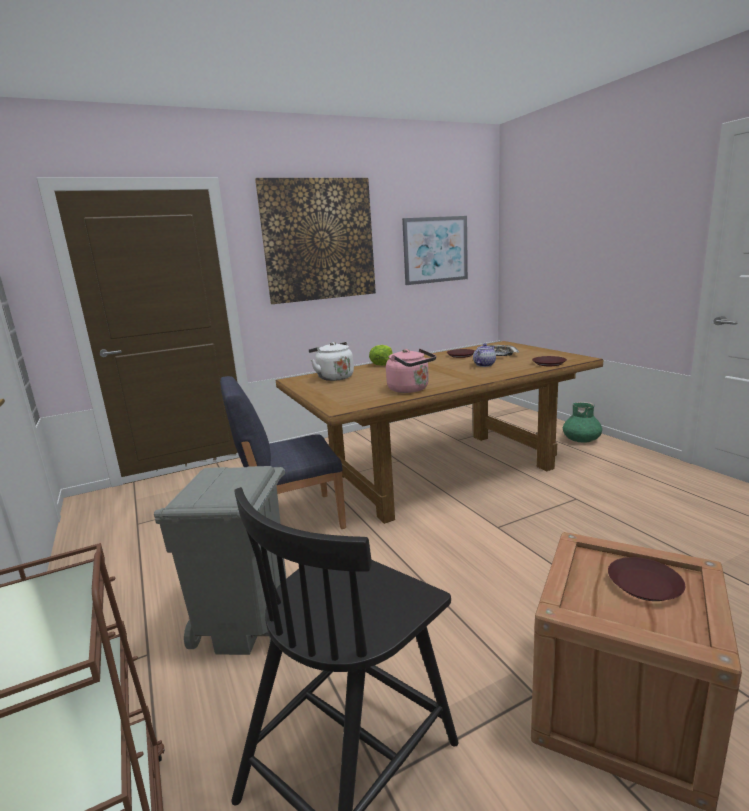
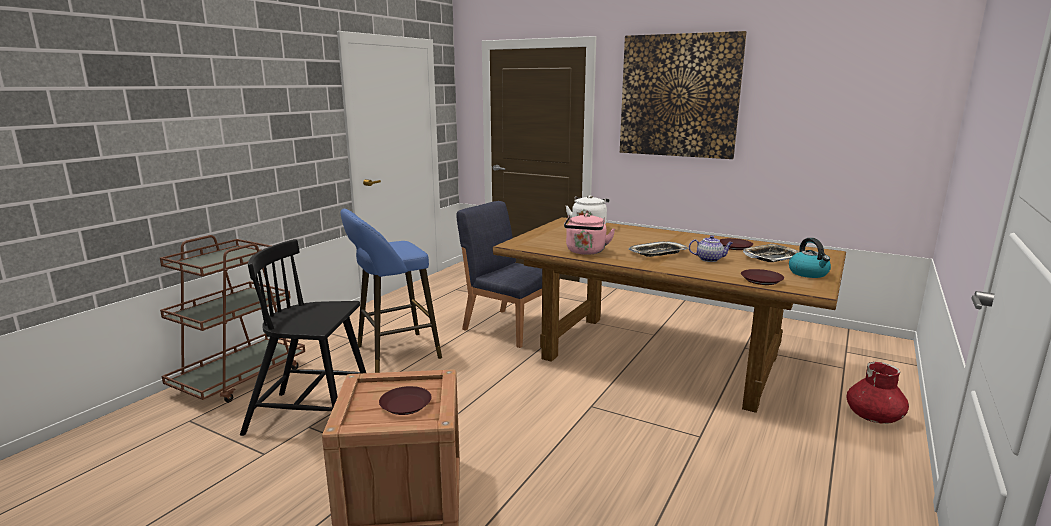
camera: 55 degrees right, 0 degrees up
grey trash can [154,466,286,655] -> blue stool [341,209,442,373]
lettuce [369,345,393,366] -> none
picture [402,216,468,285] -> none
green vase [563,402,602,443] -> red vase [847,362,909,424]
none -> tray [629,242,688,257]
none -> kettle [789,238,831,278]

